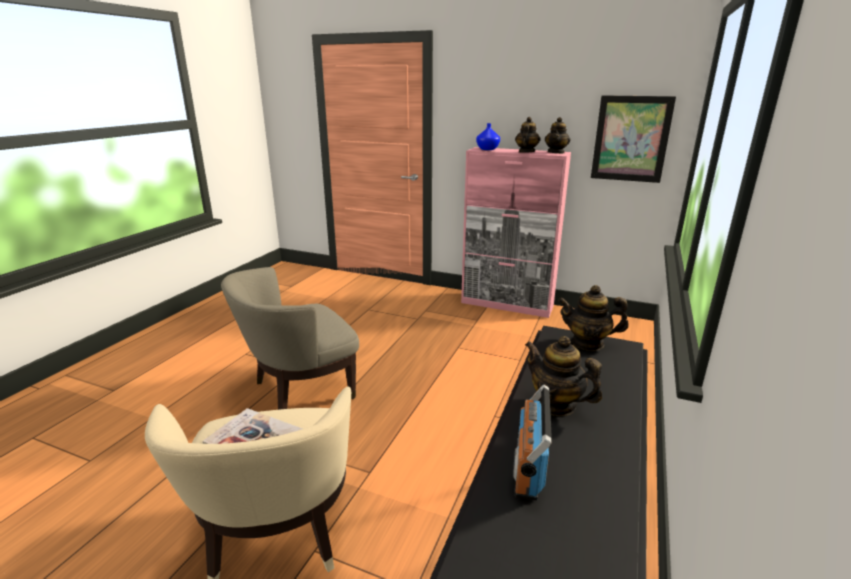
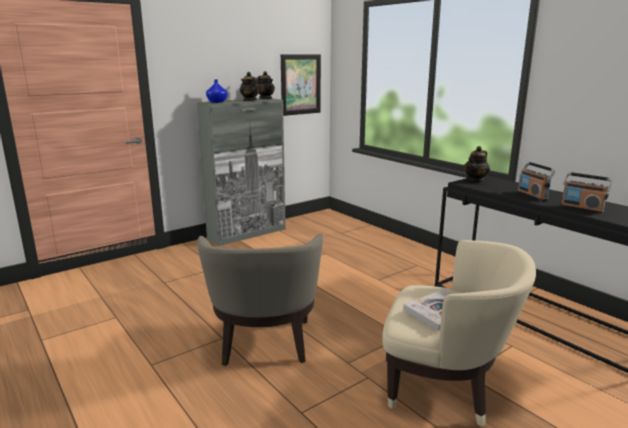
camera: 60 degrees left, 5 degrees down
pink cabinet [461,147,571,318] -> grey cabinet [197,98,286,246]
teapot [525,336,602,416] -> radio [517,162,556,201]

